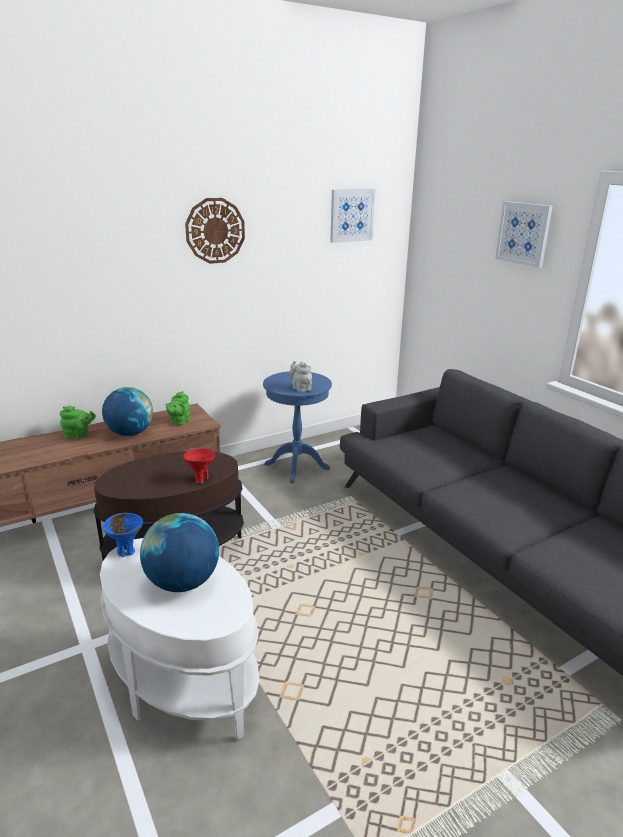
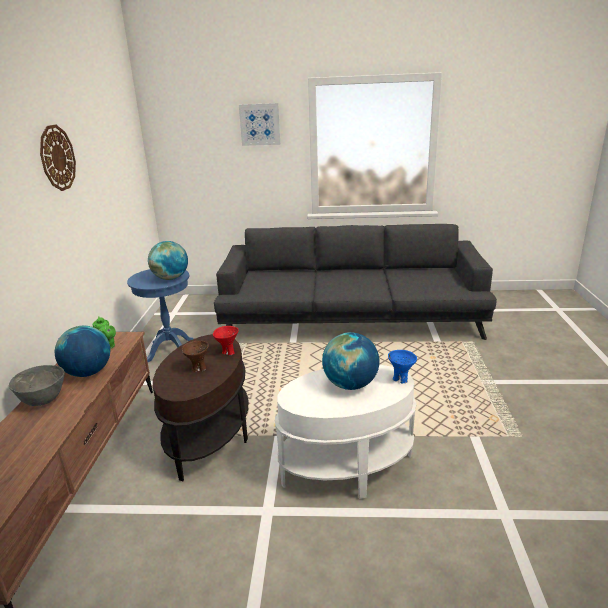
camera: 55 degrees left, 0 degrees up
green teapot [60,406,96,438] -> grey bowl [9,365,64,406]
blue bowl [103,513,143,557] -> blue bowl moved to [388,350,417,383]
grey teapot [290,361,312,392] -> globe [148,241,188,280]
picture [330,189,375,243] -> none
none -> brown bowl [182,341,209,372]

